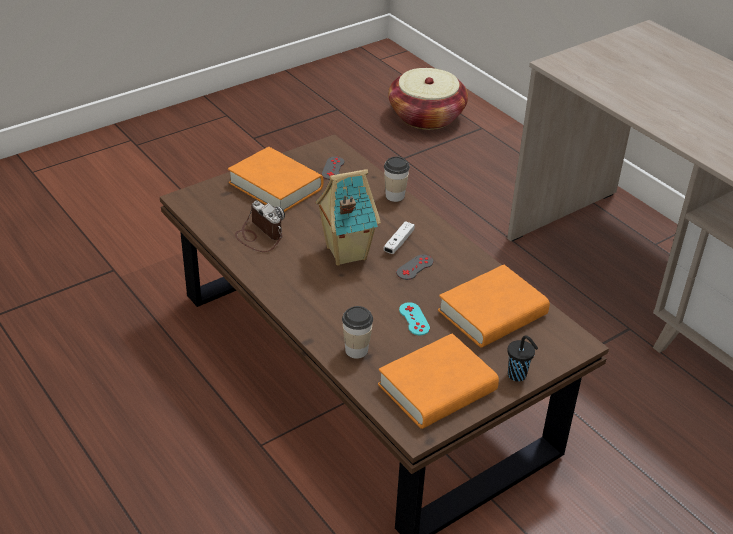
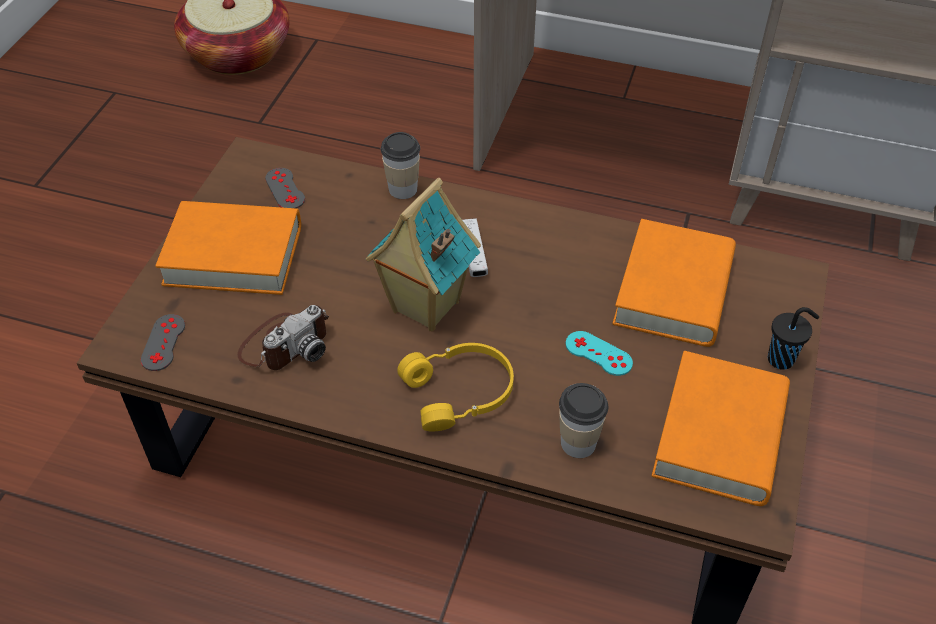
camera: 35 degrees left, 10 degrees up
camera [235,201,285,252] -> camera turned 120 degrees clockwise [237,305,329,370]
grey game controller [396,255,433,280] -> grey game controller moved to [141,314,185,371]
none -> yellow headphones [397,343,514,431]

